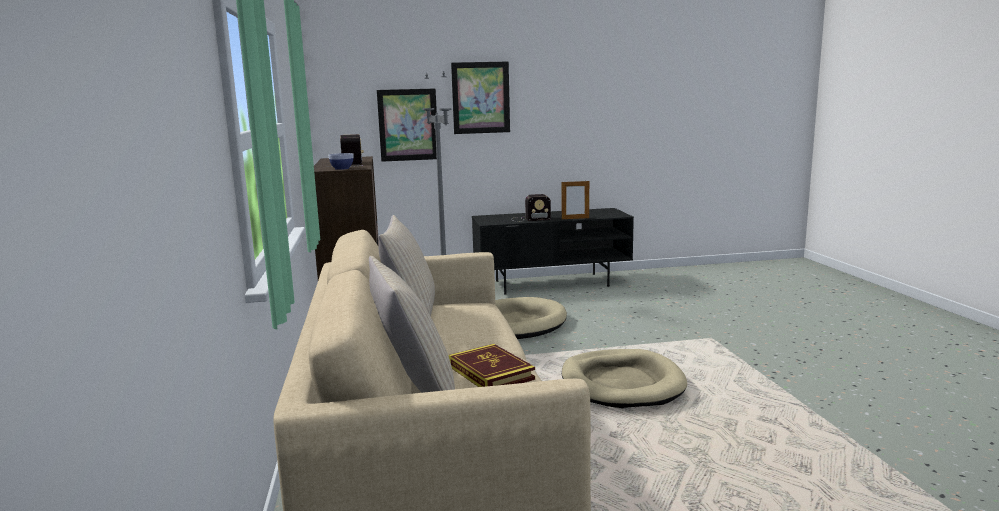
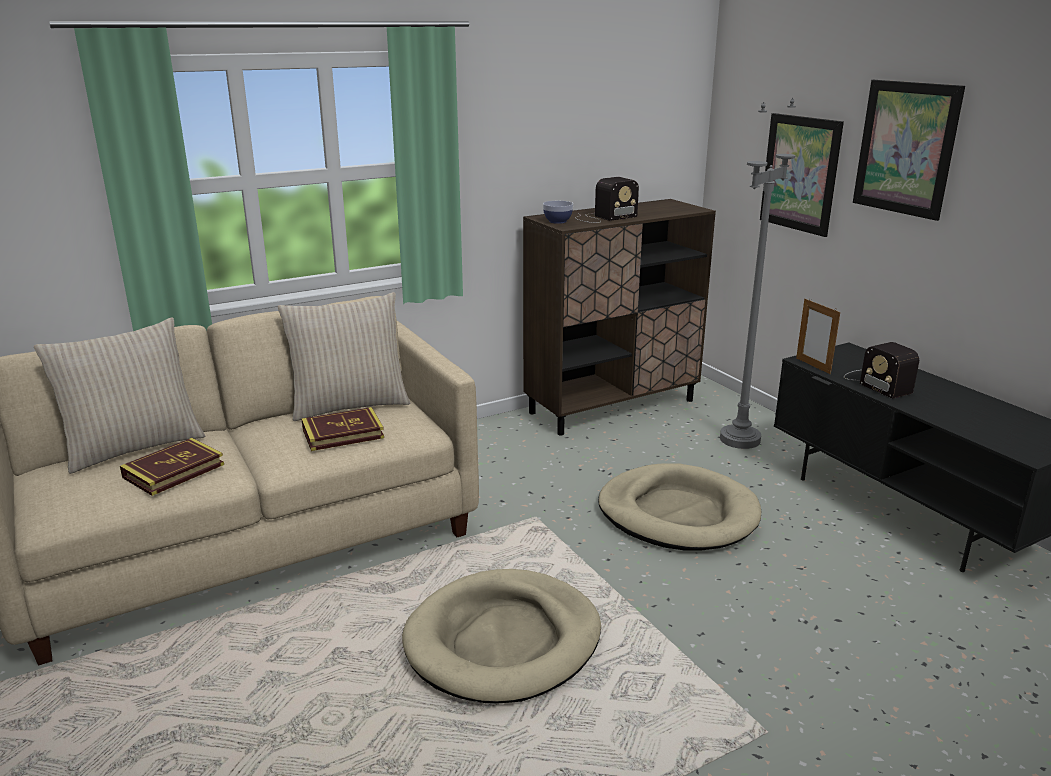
camera: 70 degrees right, 10 degrees up
picture frame [561,180,589,219] -> picture frame moved to [796,298,840,374]
none -> book [302,407,384,451]

